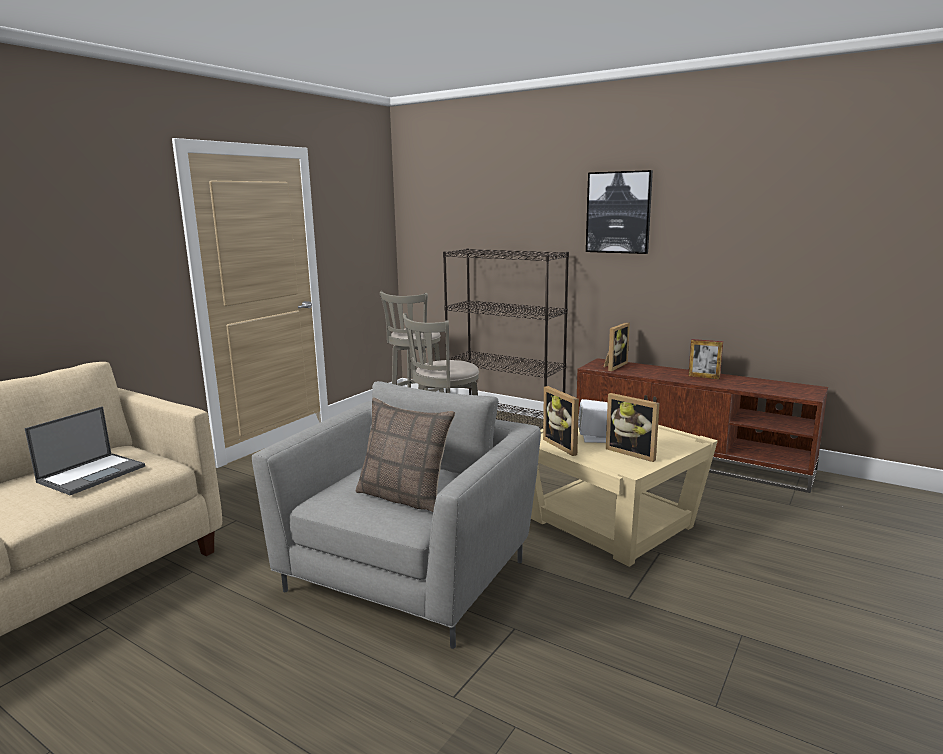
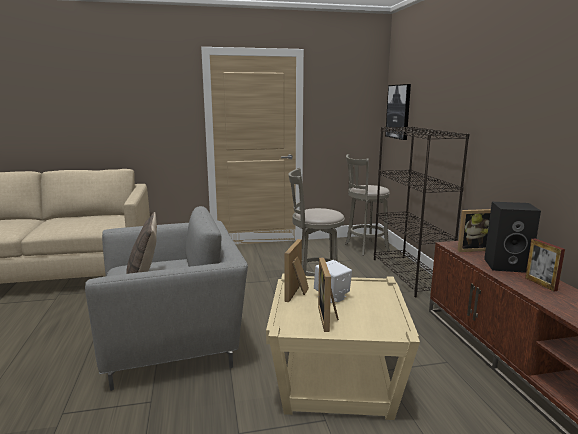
camera: 45 degrees right, 0 degrees up
laptop [24,406,145,495] -> none
picture [586,170,653,254] -> picture moved to [385,84,411,140]
none -> black speaker [484,202,541,273]

